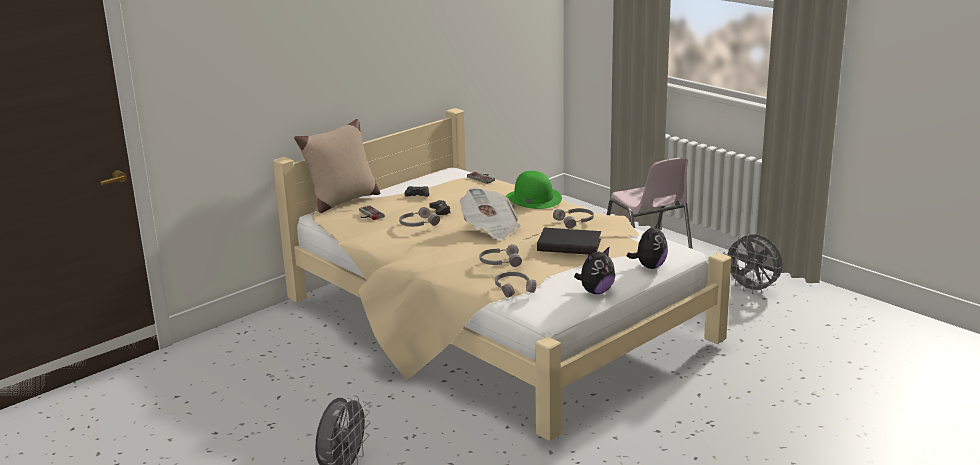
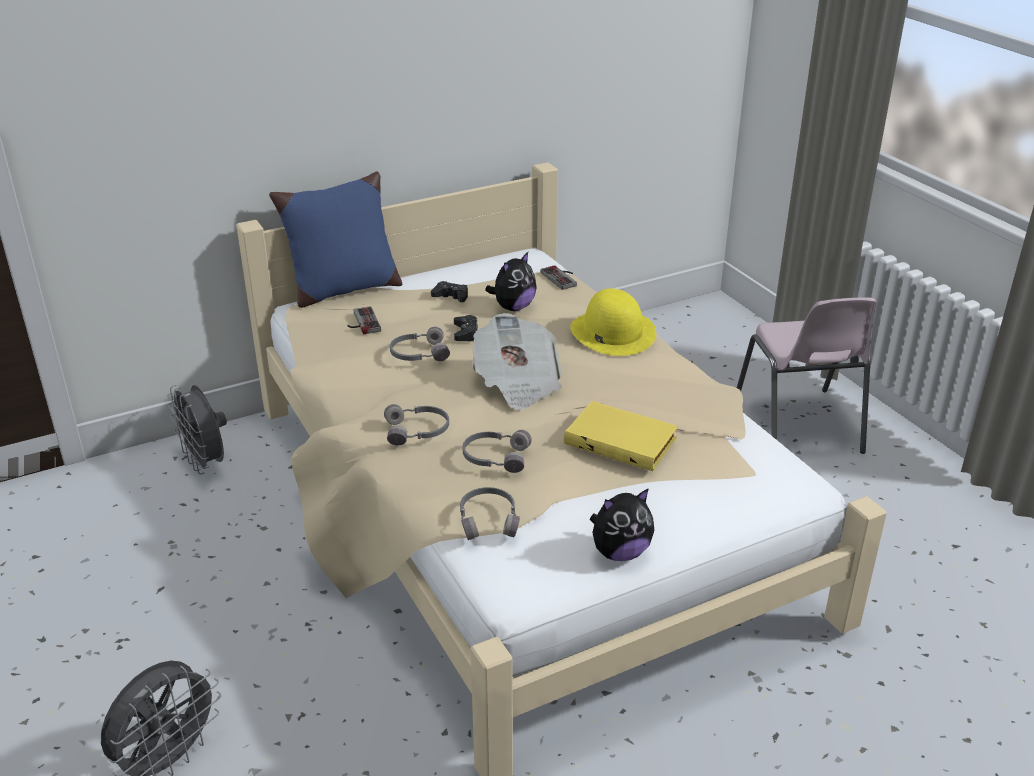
camera: 15 degrees right, 10 degrees up
beige pillow [294,119,380,213] -> blue pillow [269,171,402,308]
green hat [506,171,562,209] -> yellow hat [570,288,656,356]
black book [537,227,601,255] -> yellow book [564,401,678,471]
grey headphones [553,208,594,228] -> grey headphones moved to [384,404,449,445]
plush toy [627,222,668,269] -> plush toy moved to [485,252,537,311]
grey fan [723,234,782,294] -> grey fan moved to [167,385,227,474]

